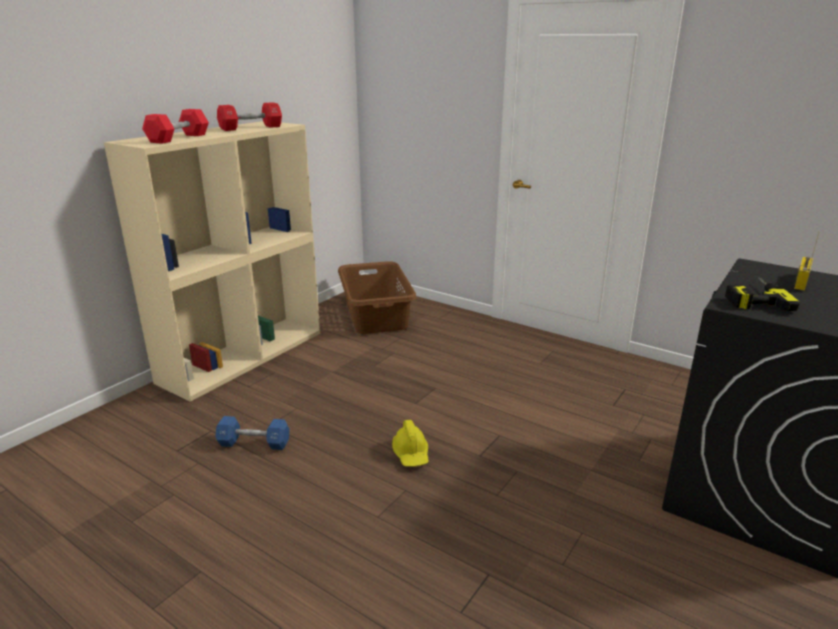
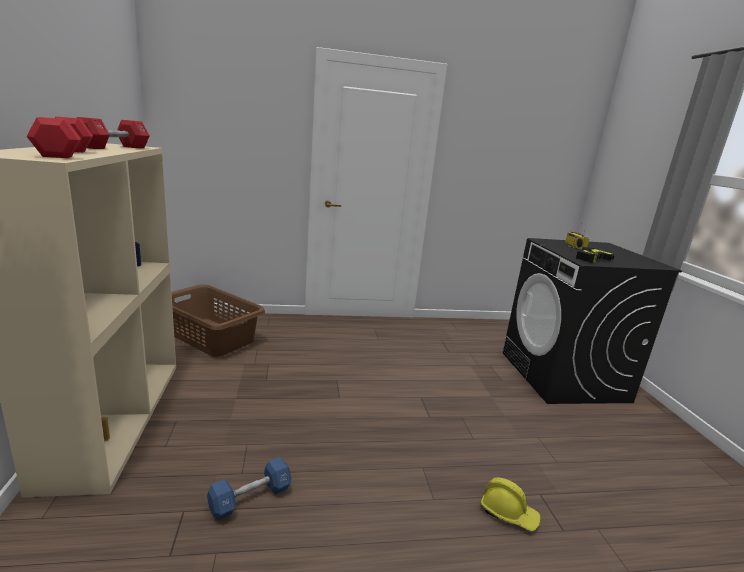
camera: 45 degrees left, 5 degrees down
yellow hard hat [392,420,429,467] -> yellow hard hat moved to [481,477,541,531]

